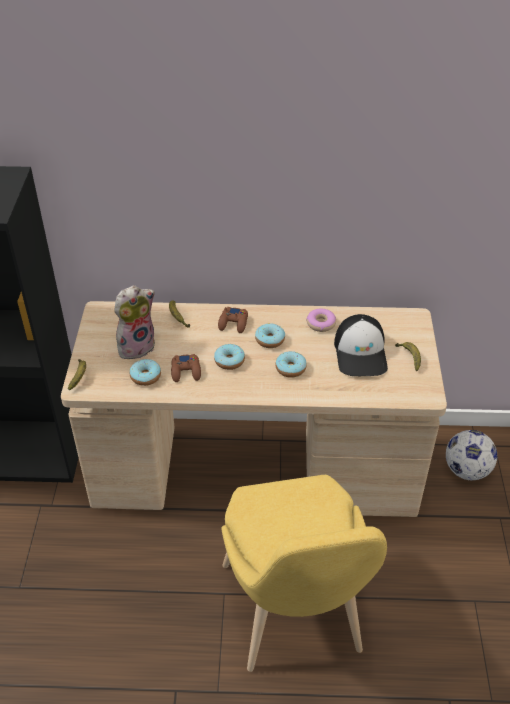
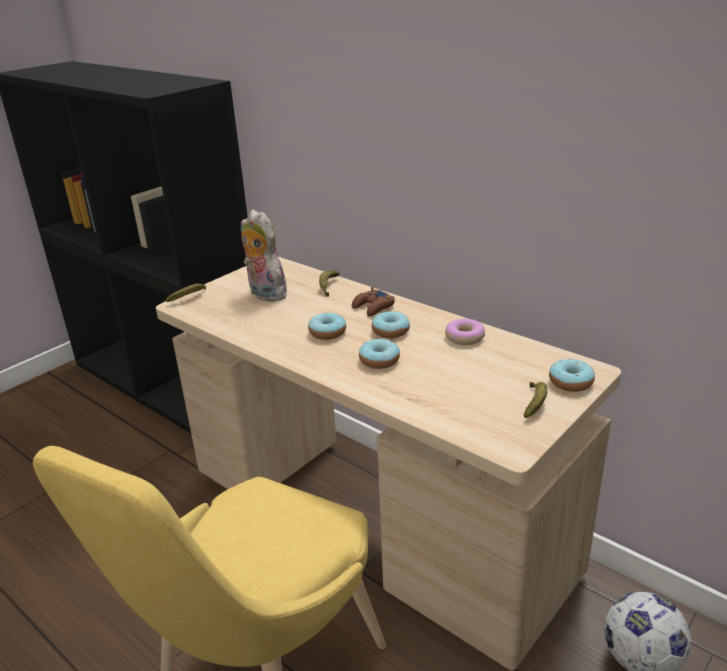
camera: 40 degrees right, 15 degrees down
plush toy [114,285,155,359] -> plush toy turned 135 degrees counterclockwise [241,209,287,302]
donut [130,359,161,386] -> donut moved to [549,358,595,392]
brown game controller [171,354,201,382] -> none
cap [334,314,388,376] -> none

